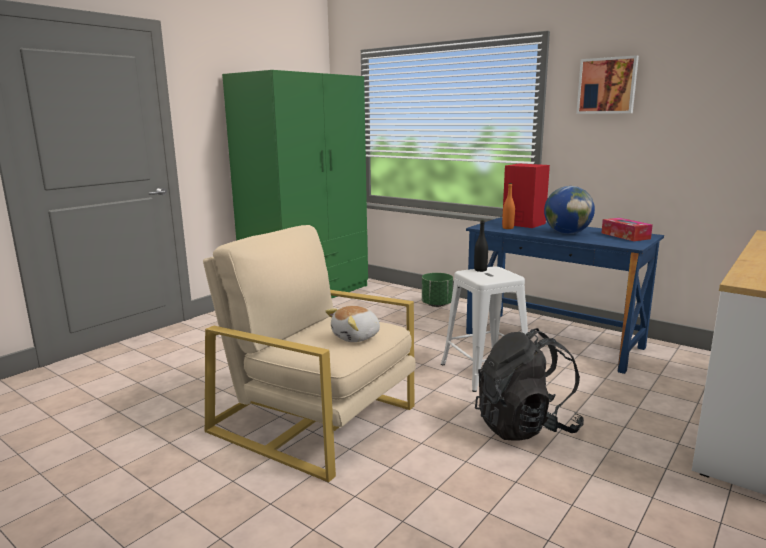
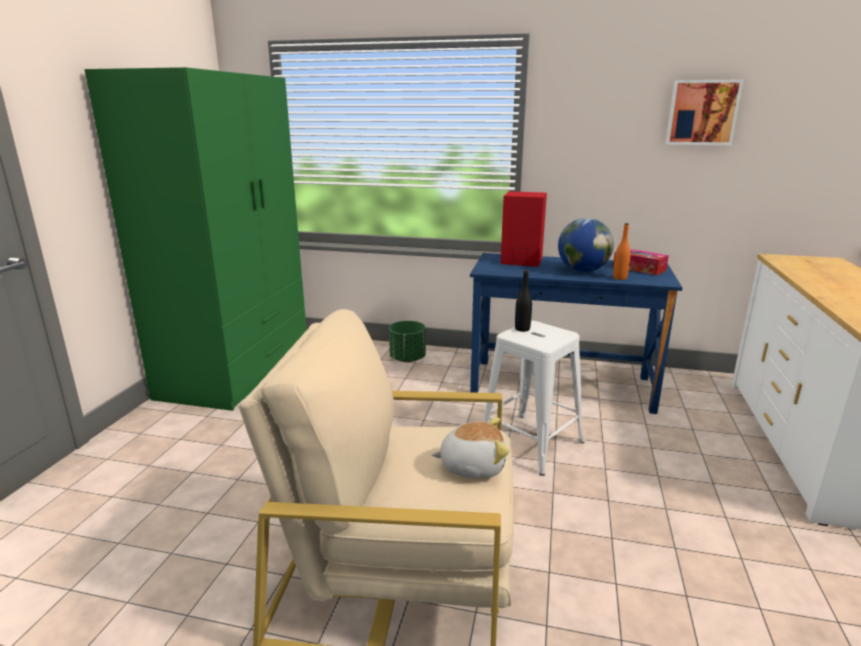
camera: 25 degrees left, 5 degrees up
plush toy [325,306,380,342] -> plush toy turned 120 degrees counterclockwise [431,418,509,478]
black backpack [475,328,584,441] -> none
orange bottle [502,183,515,229] -> orange bottle moved to [613,223,631,280]
picture [576,55,639,114] -> picture moved to [665,80,743,145]

